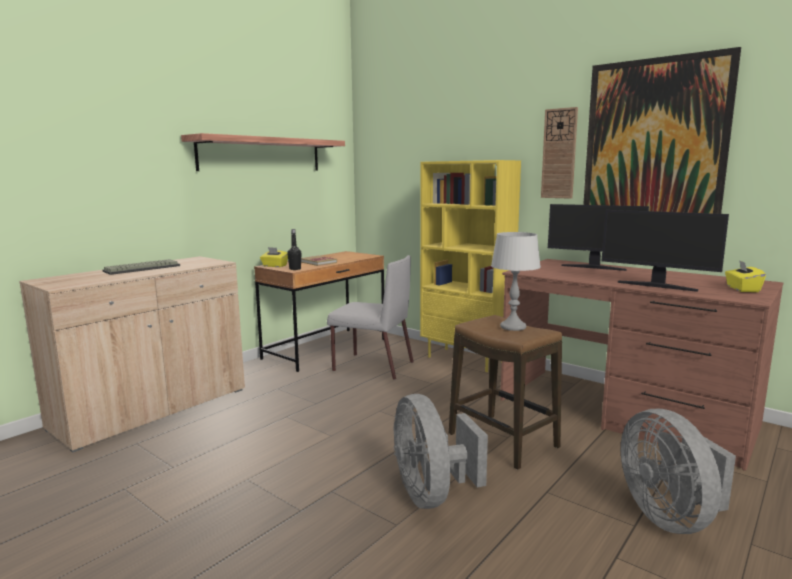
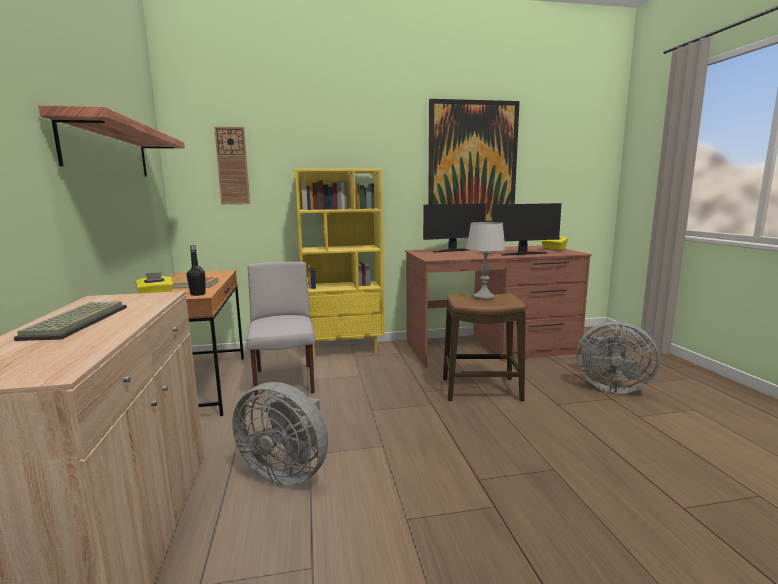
camera: 50 degrees left, 0 degrees up
grey chair [327,255,414,380] -> grey chair turned 75 degrees counterclockwise [246,262,315,400]
grey fan [393,394,488,509] -> grey fan moved to [232,382,328,485]
wall clock [541,107,578,199] -> wall clock moved to [214,127,250,204]

